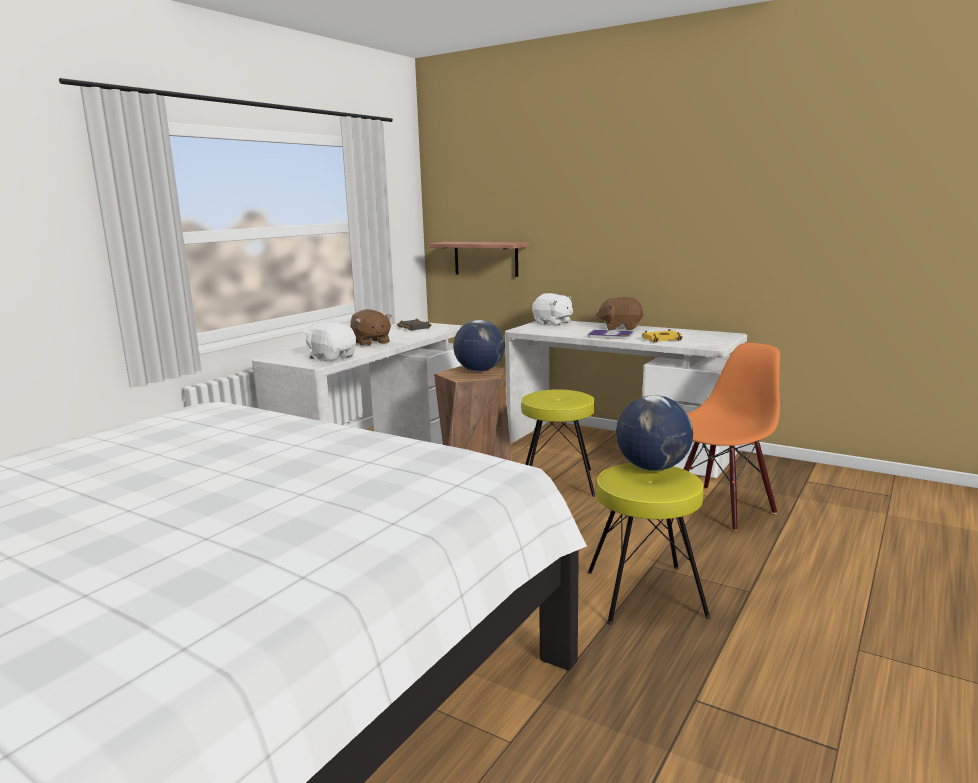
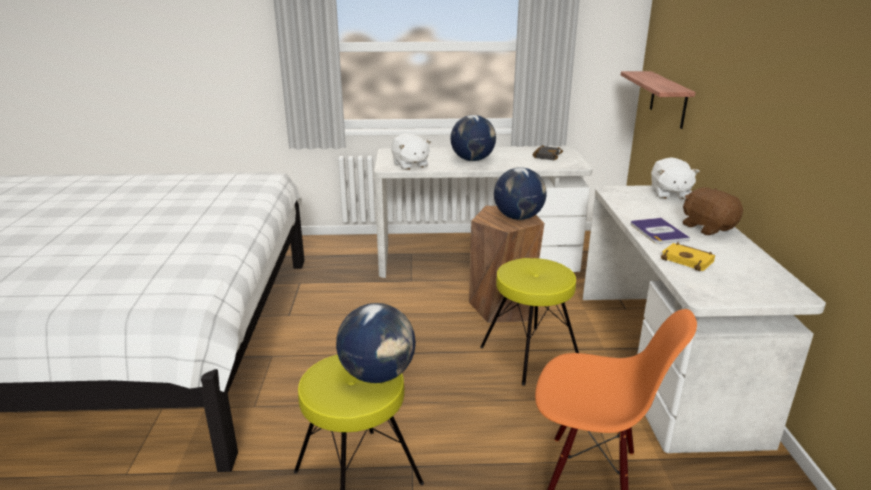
camera: 55 degrees right, 10 degrees up
white plush toy [304,322,356,362] -> white plush toy turned 150 degrees clockwise [391,133,431,170]
brown plush toy [350,309,392,346] -> globe [450,115,496,161]

